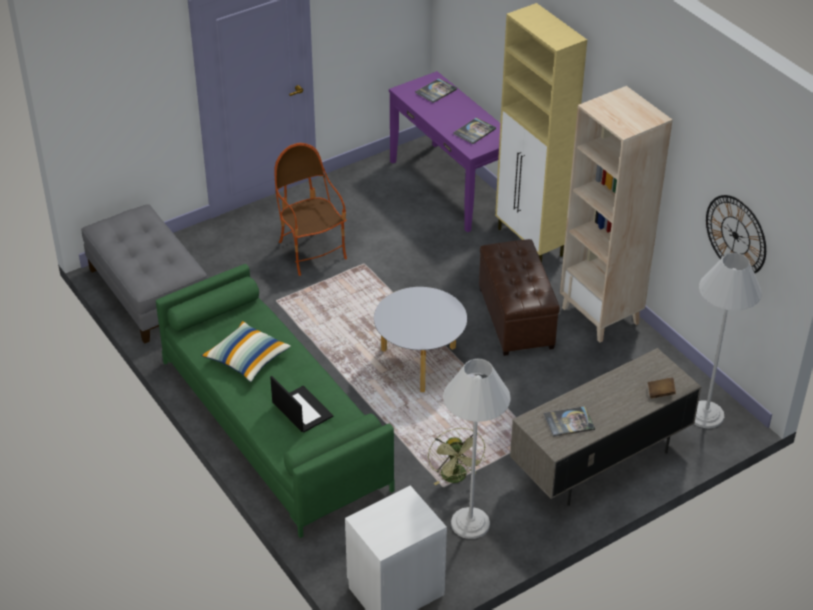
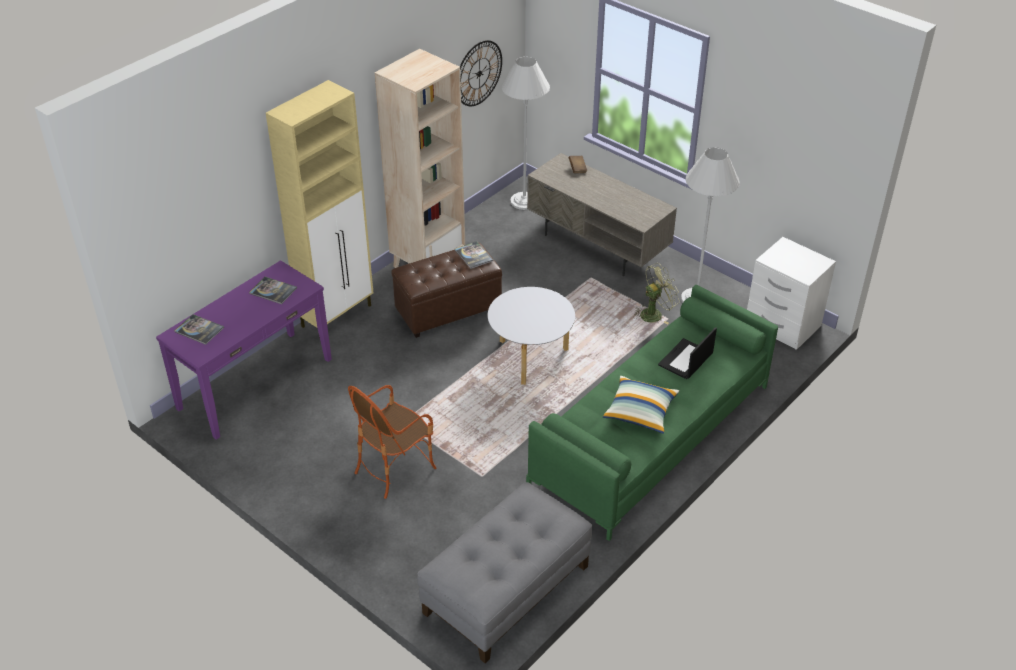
camera: 105 degrees left, 0 degrees up
book [544,406,595,437] -> book moved to [455,241,493,269]

